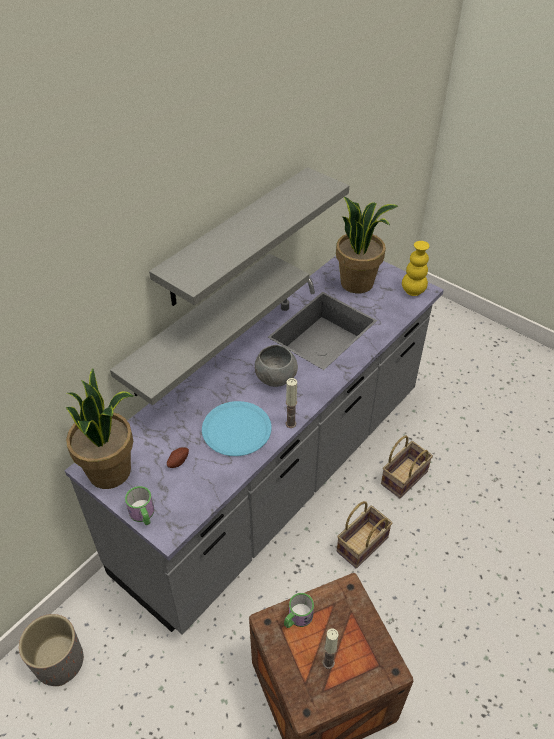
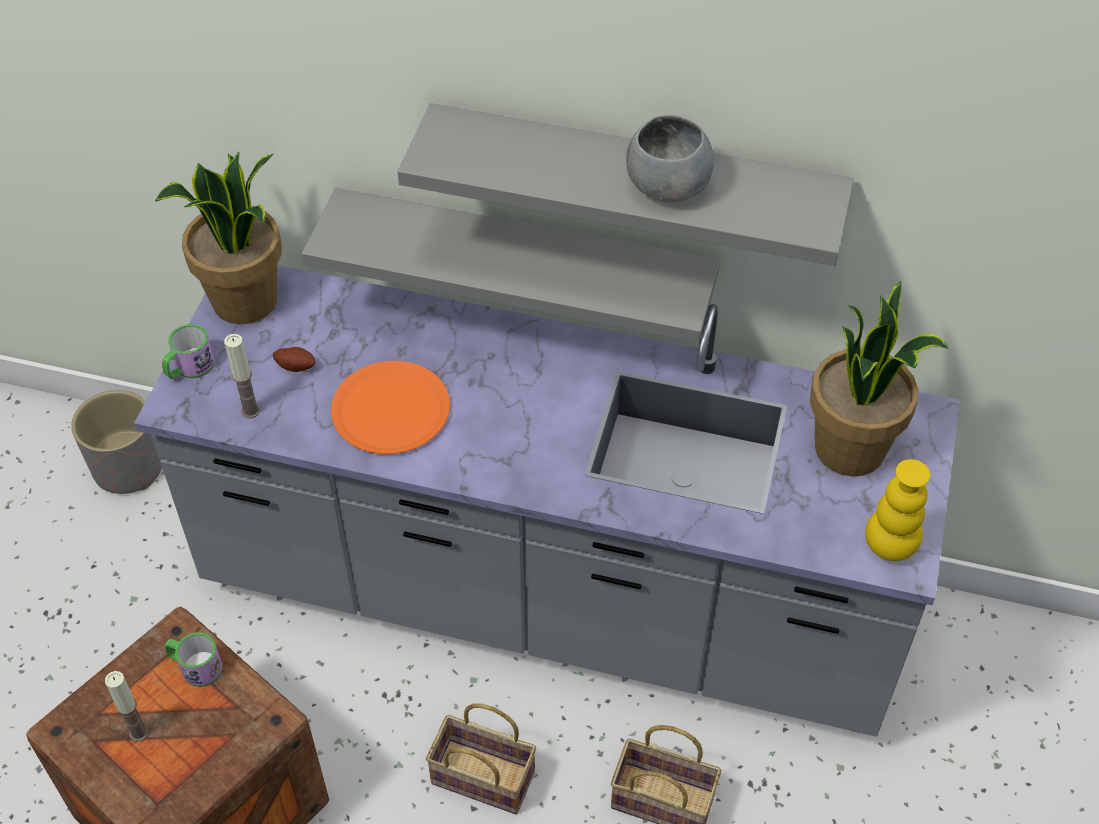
camera: 65 degrees right, 5 degrees up
blue plate [202,401,272,456] -> orange plate [331,361,450,454]
grey bowl [255,345,298,387] -> grey bowl moved to [626,115,714,202]
candle [286,378,297,428] -> candle moved to [224,334,260,419]

